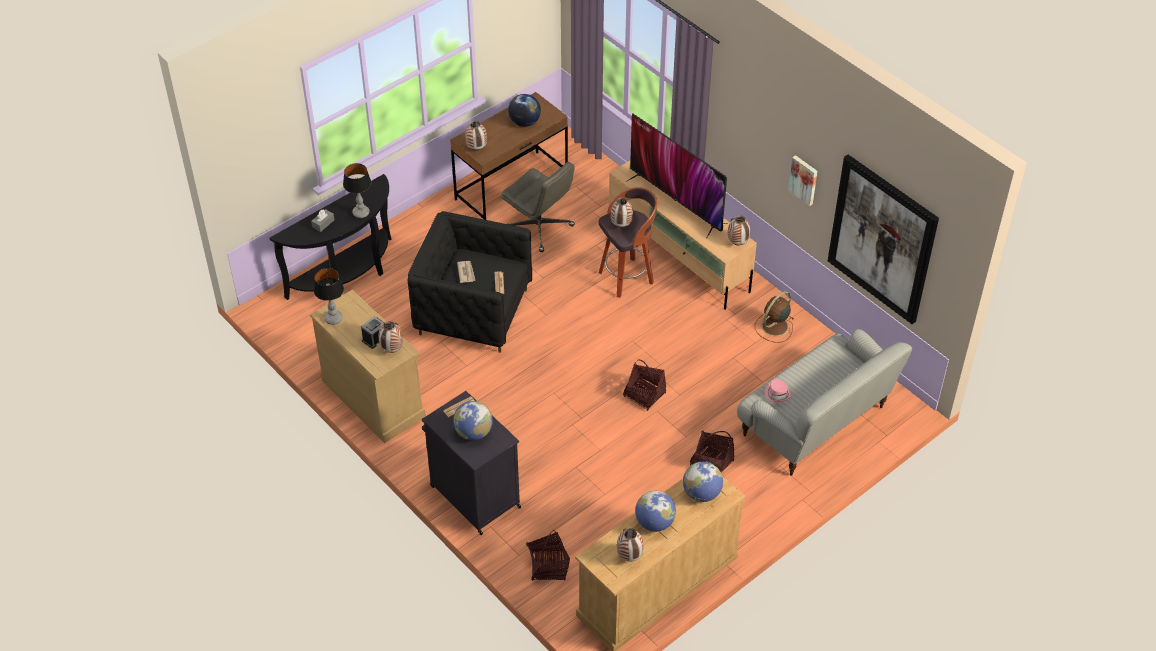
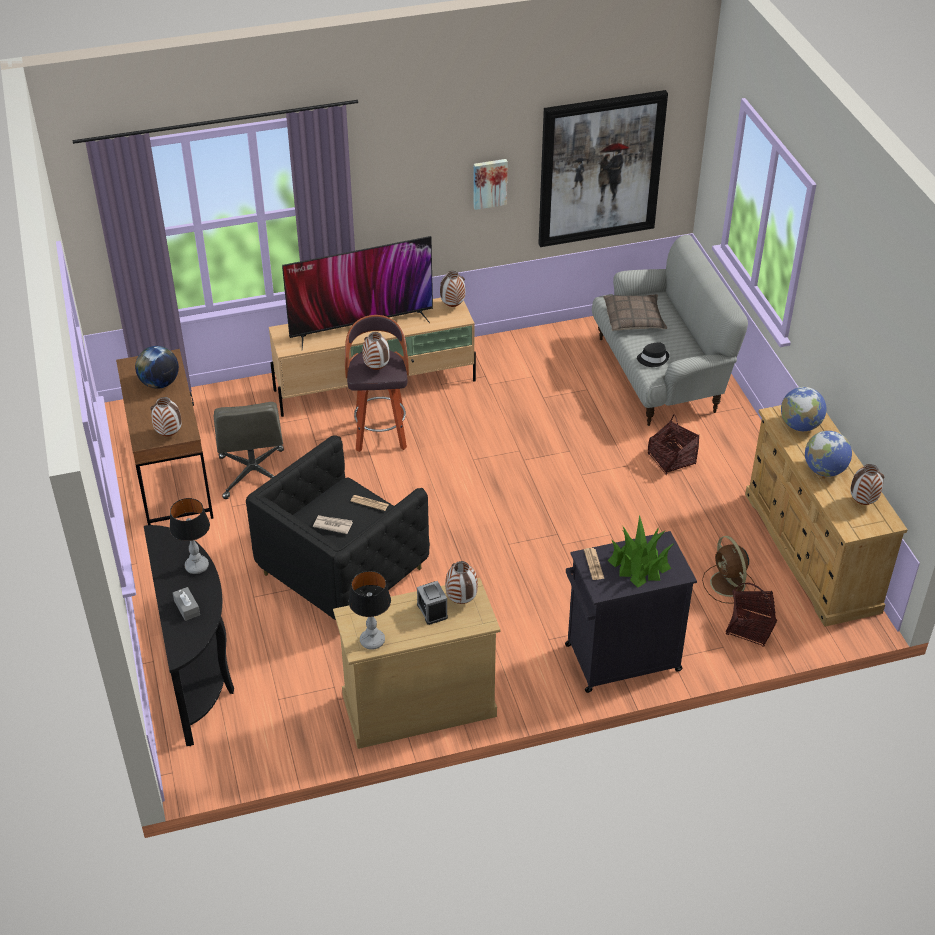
camera: 65 degrees left, 5 degrees down
globe [453,401,493,440] -> potted plant [607,515,674,588]
grey office chair [501,162,575,252] -> grey office chair turned 105 degrees clockwise [214,402,284,499]
basket [623,359,666,411] -> none
brown fan [755,291,794,343] -> brown fan moved to [702,536,756,604]
pink hat [765,379,791,402] -> black hat [637,343,669,367]
none -> pillow [603,294,667,331]

